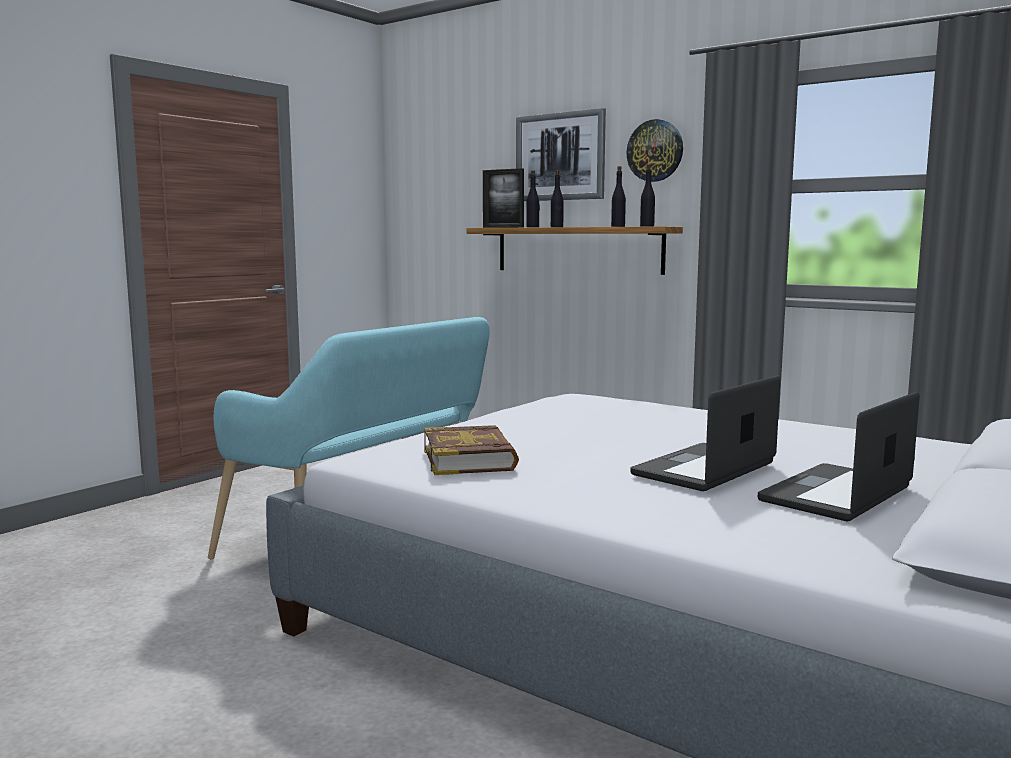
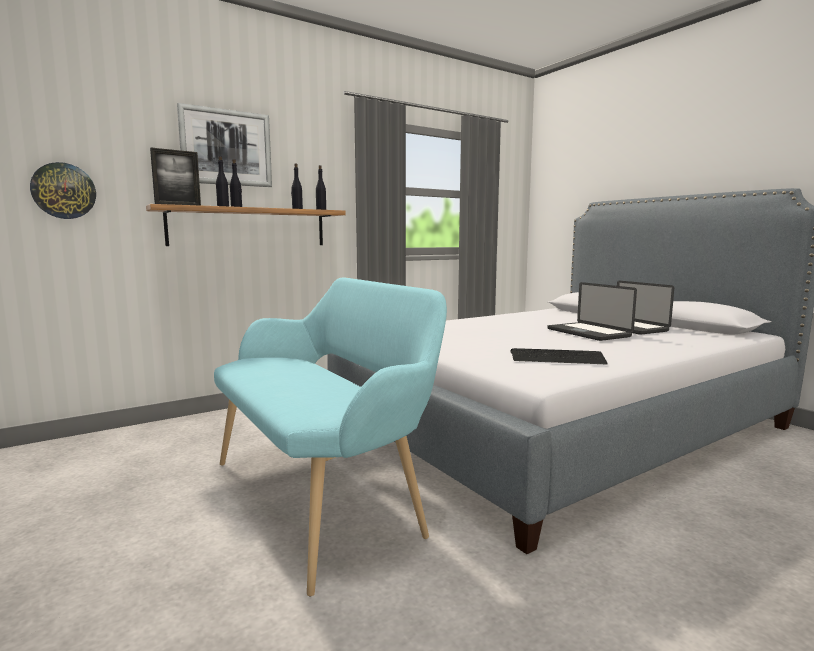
camera: 70 degrees left, 0 degrees up
book [424,425,519,475] -> keyboard [510,348,608,364]
wall clock [626,119,683,182] -> wall clock moved to [30,162,96,219]

